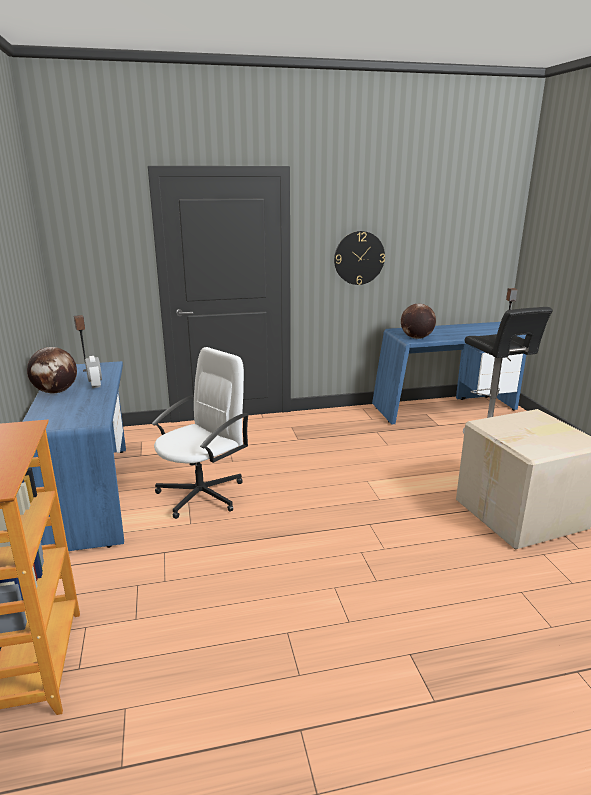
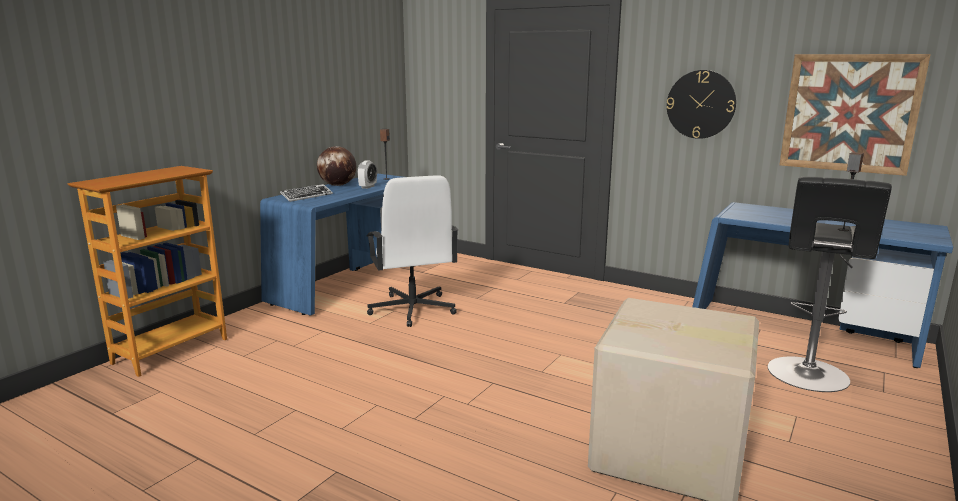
camera: 45 degrees right, 5 degrees down
white office chair [152,347,249,519] -> white office chair turned 75 degrees clockwise [367,175,459,327]
globe [401,303,436,339] -> none
none -> keyboard [280,184,333,202]
none -> picture [780,54,931,176]

